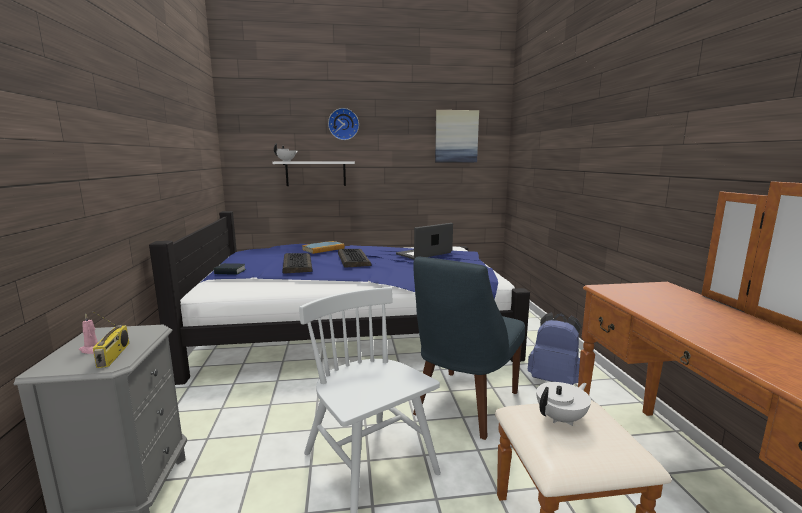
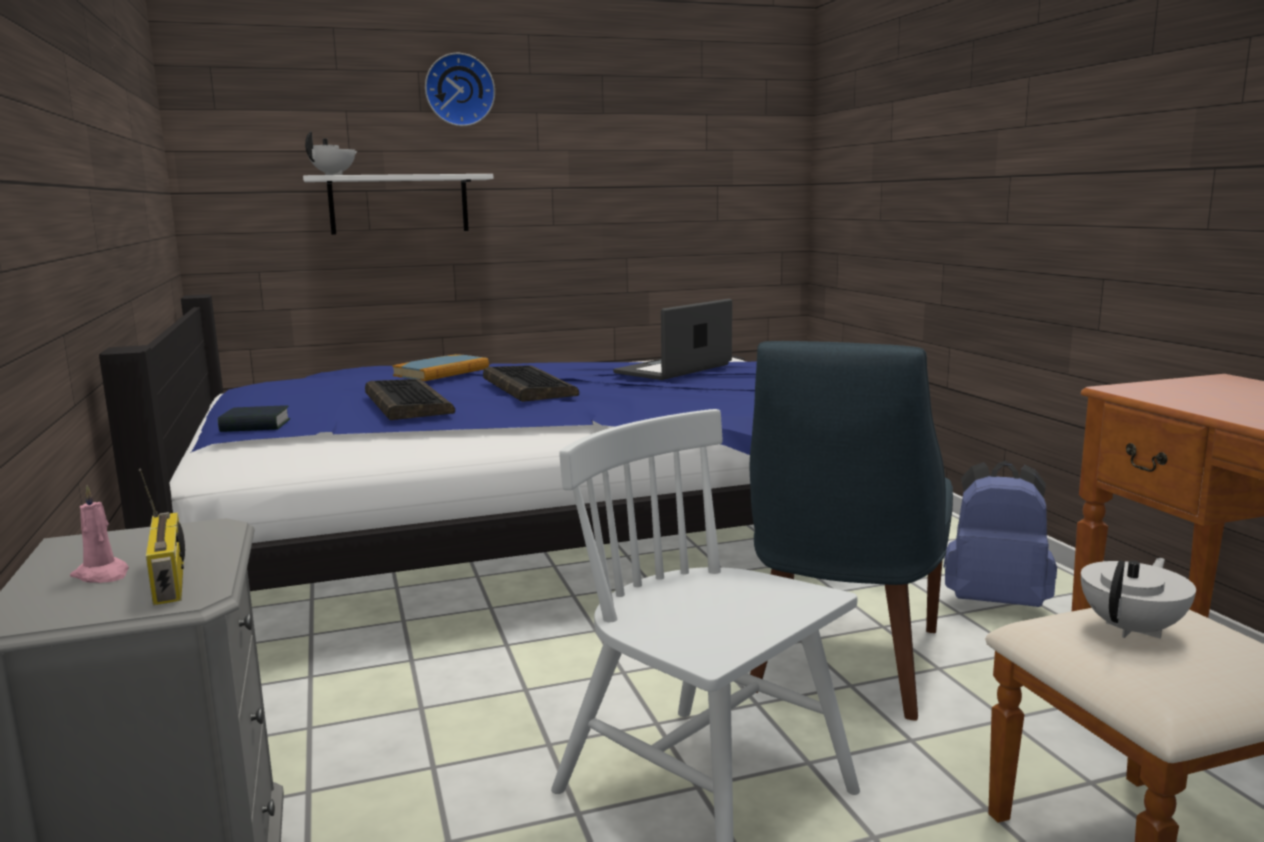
camera: 10 degrees left, 0 degrees up
picture [435,110,479,162] -> none

